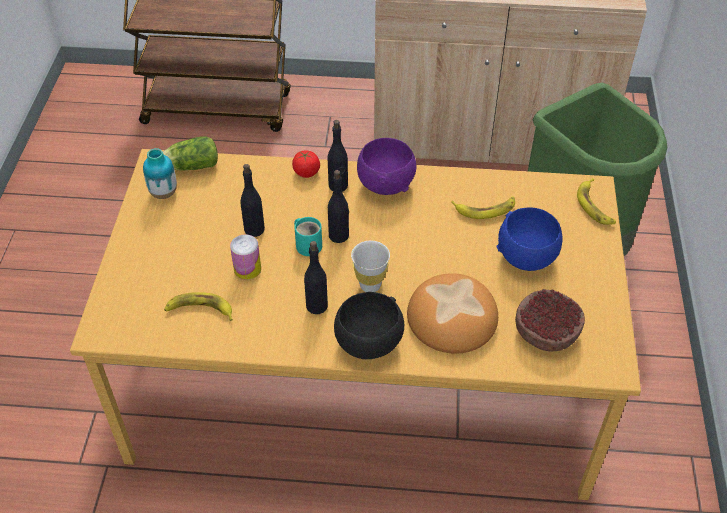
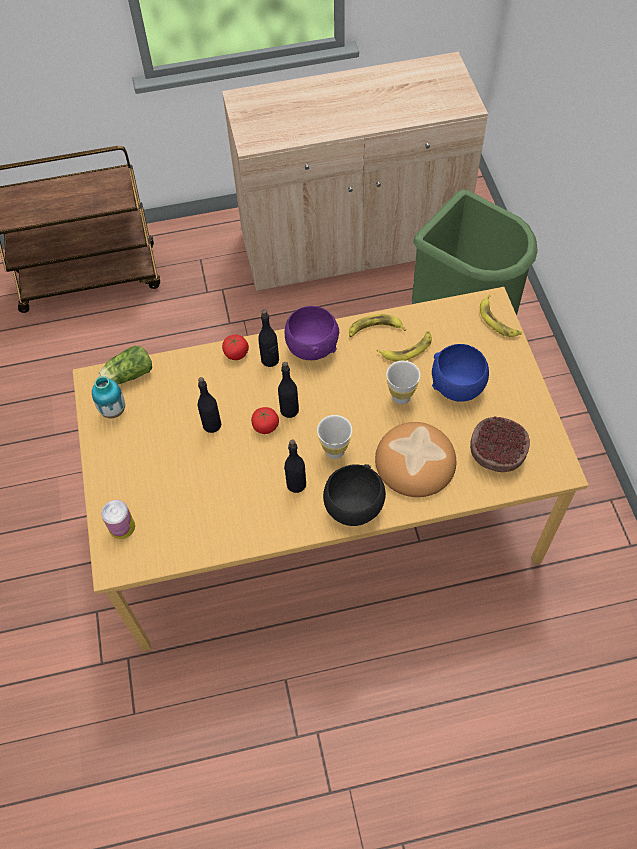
camera: 15 degrees left, 10 degrees up
banana [164,292,233,321] -> banana moved to [349,314,406,337]
can [230,234,261,280] -> can moved to [101,500,135,539]
turquoise mug [294,217,322,256] -> tomato [251,407,279,434]
none -> white cup [386,361,420,404]

